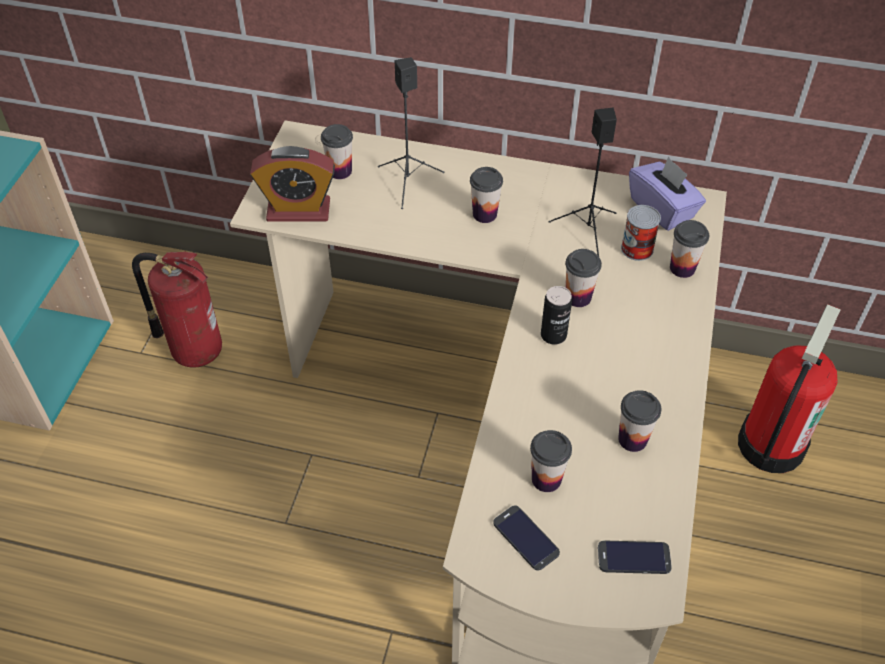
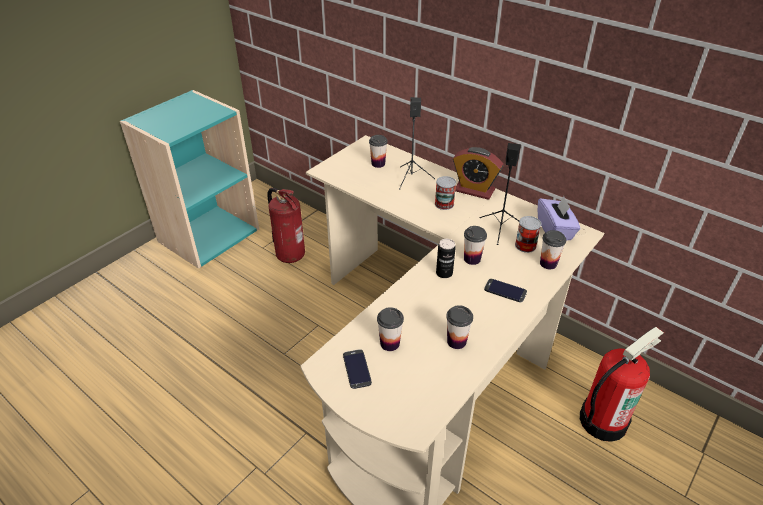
camera: 25 degrees right, 10 degrees down
alarm clock [250,146,335,222] -> alarm clock moved to [453,147,503,200]
cup [470,167,503,223] -> can [435,176,456,210]
phone [598,541,672,574] -> phone moved to [484,279,527,302]

